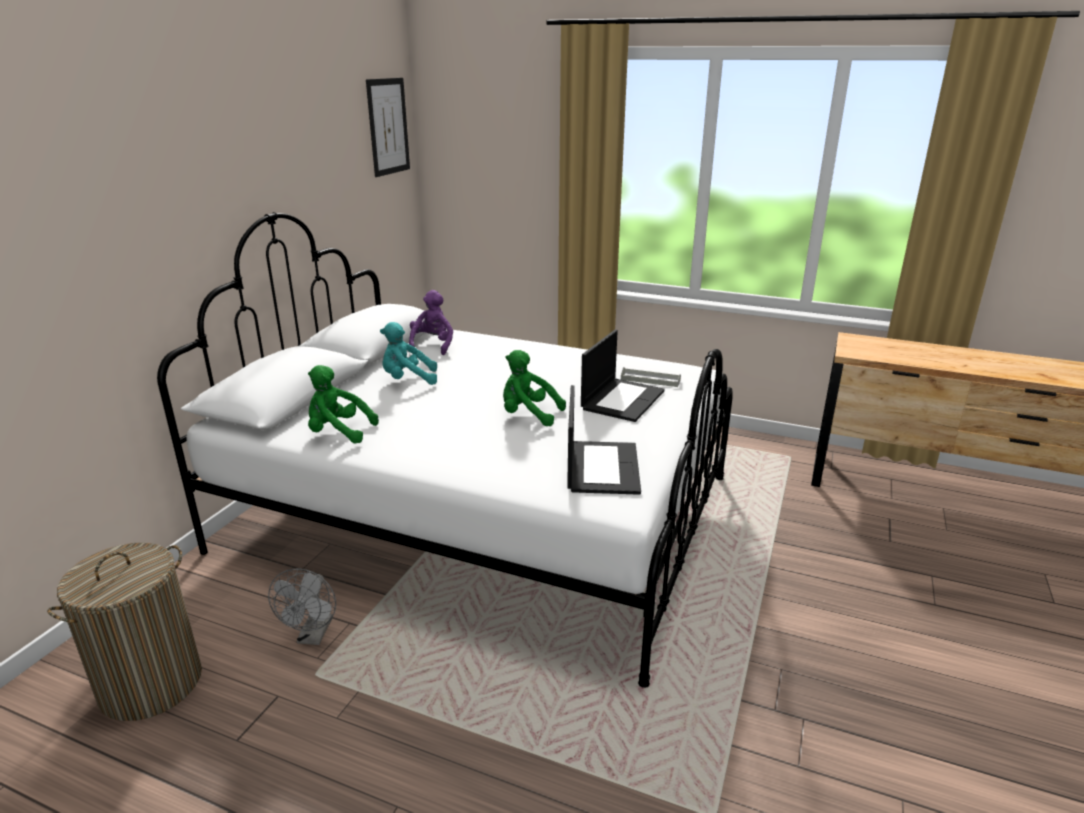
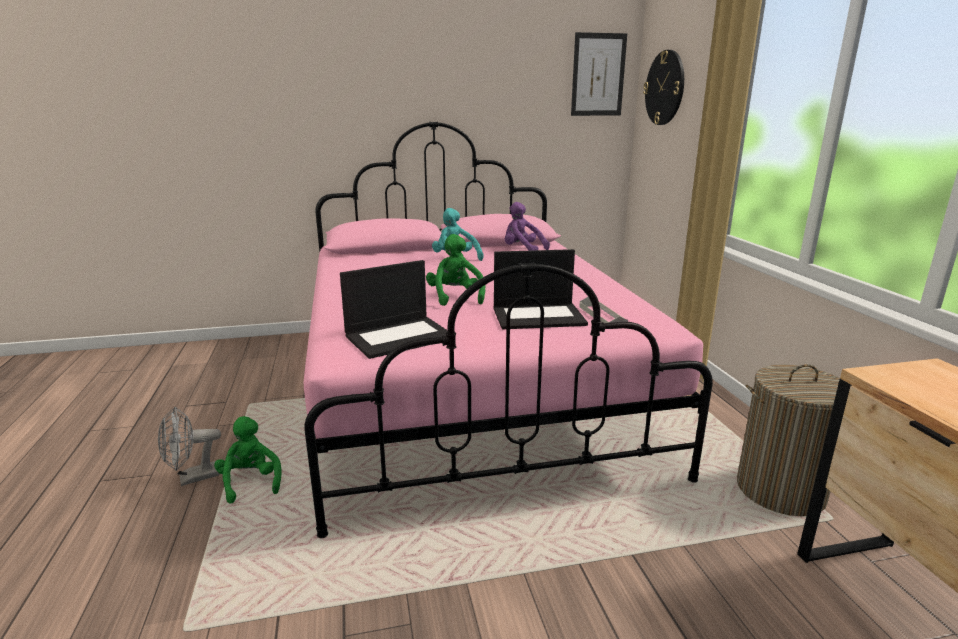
camera: 55 degrees right, 5 degrees down
laundry basket [47,543,202,721] -> laundry basket moved to [737,364,840,516]
white bed [157,212,733,688] -> pink bed [304,122,713,538]
grey fan [268,568,336,645] -> grey fan moved to [158,407,221,486]
green plush toy [308,365,379,444] -> green plush toy moved to [214,416,282,504]
purple plush toy [409,290,453,355] -> purple plush toy turned 120 degrees counterclockwise [505,202,550,251]
none -> wall clock [643,50,684,125]

